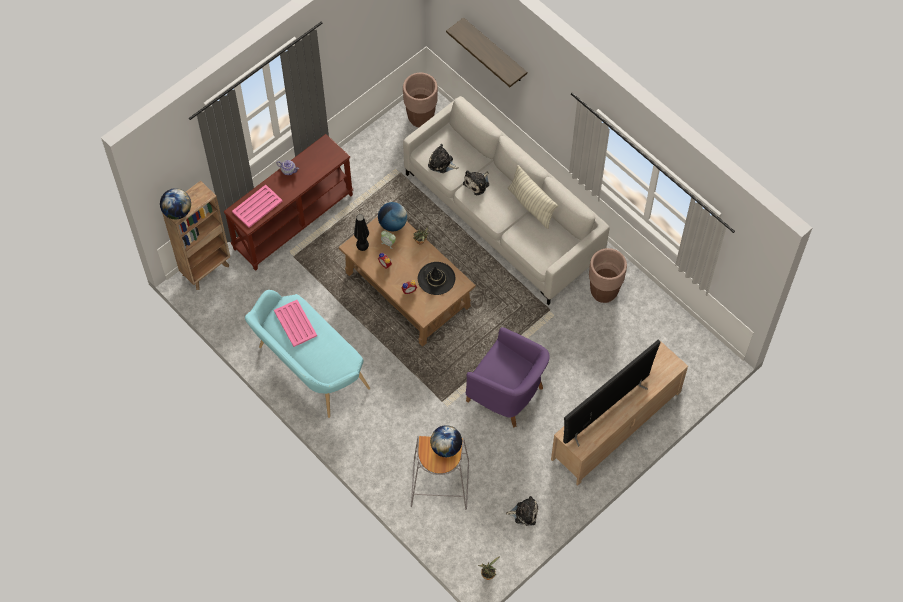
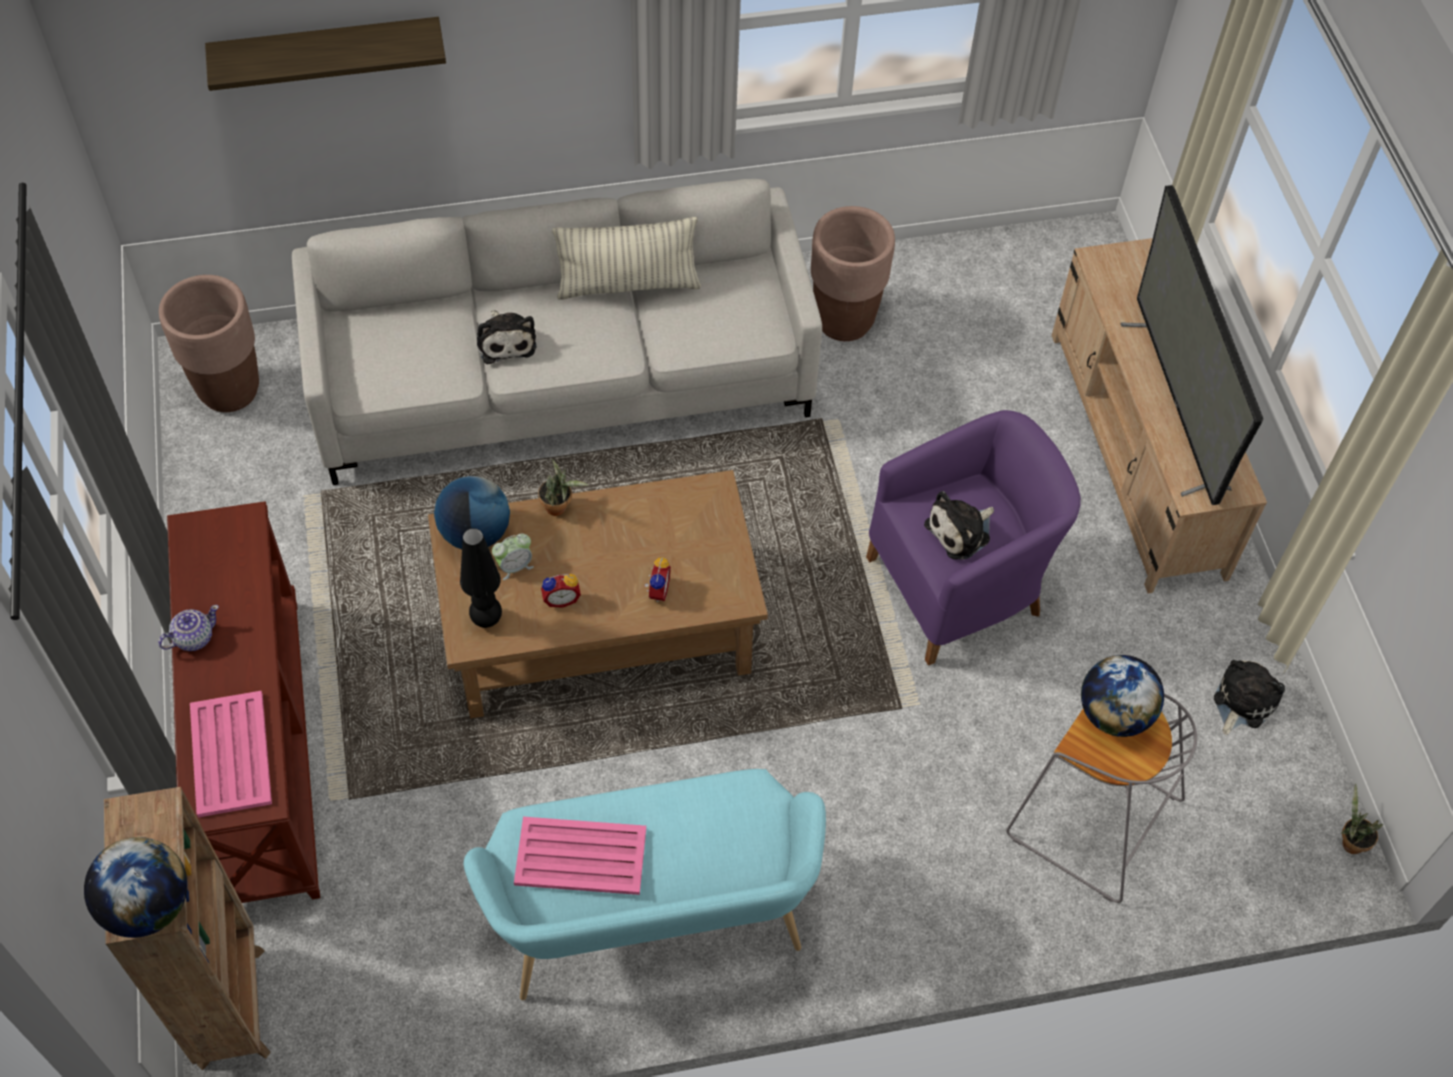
camera: 60 degrees left, 5 degrees down
black hat [418,262,455,295] -> none
plush toy [428,144,459,173] -> plush toy moved to [924,491,994,560]

